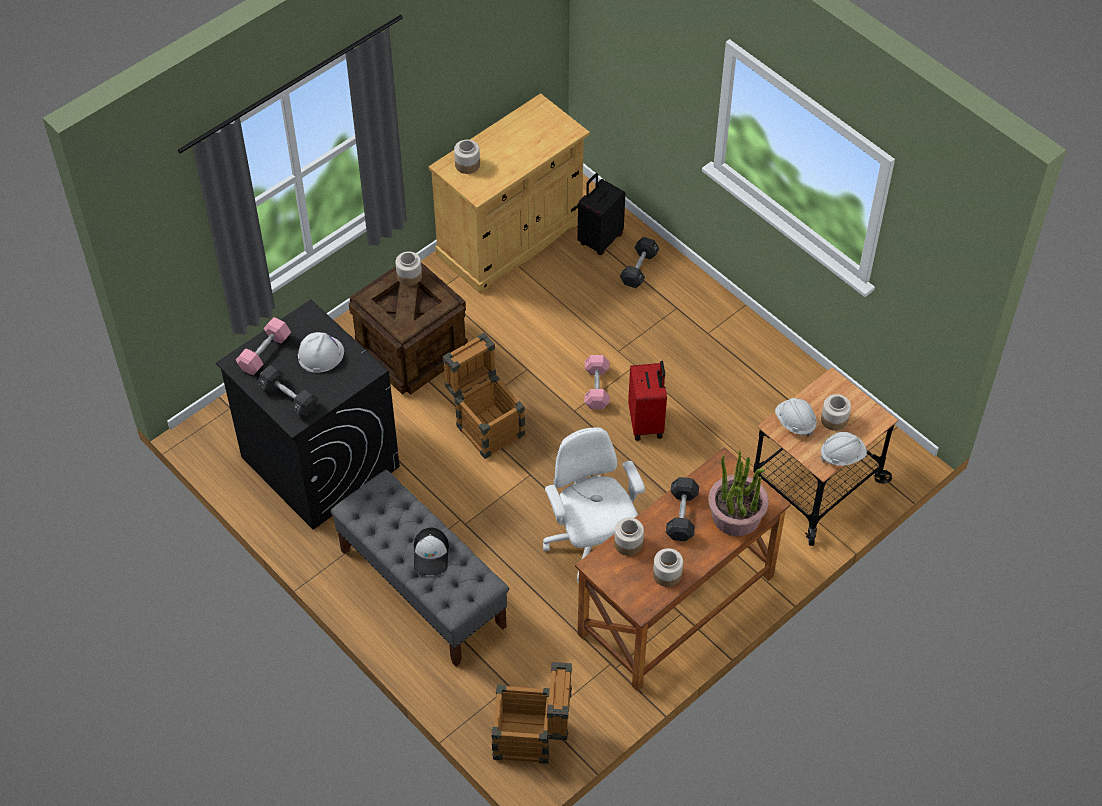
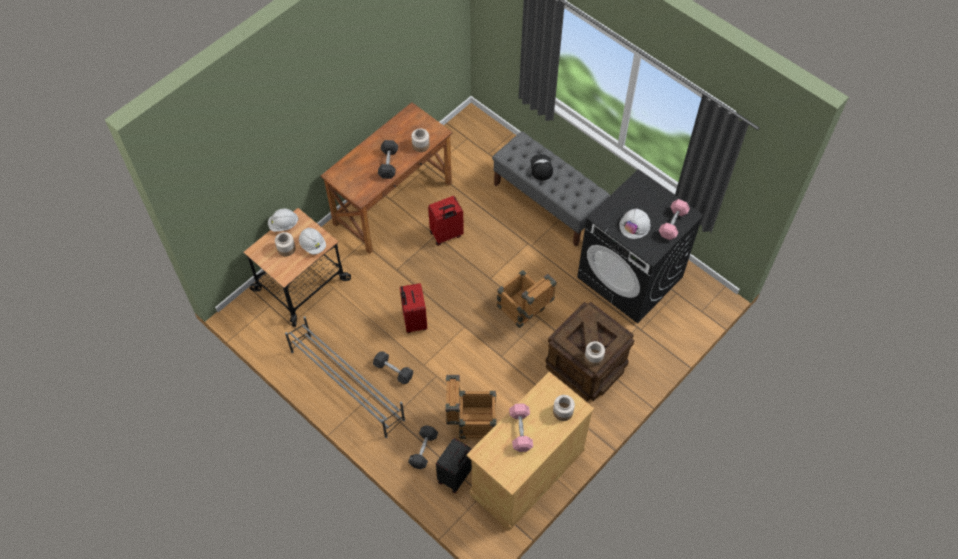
camera: 175 degrees right, 5 degrees up
black dumbbell [257,365,318,417] -> black dumbbell moved to [373,351,413,384]
crate [491,662,572,764] -> crate moved to [445,375,497,439]
white office chair [543,427,645,584] -> red suitcase [428,196,464,246]
pink dumbbell [585,355,610,409] -> pink dumbbell moved to [509,403,533,452]
jar [653,548,683,587] -> none
potted plant [708,450,769,536] -> none
none -> grey shoe rack [285,316,405,438]

